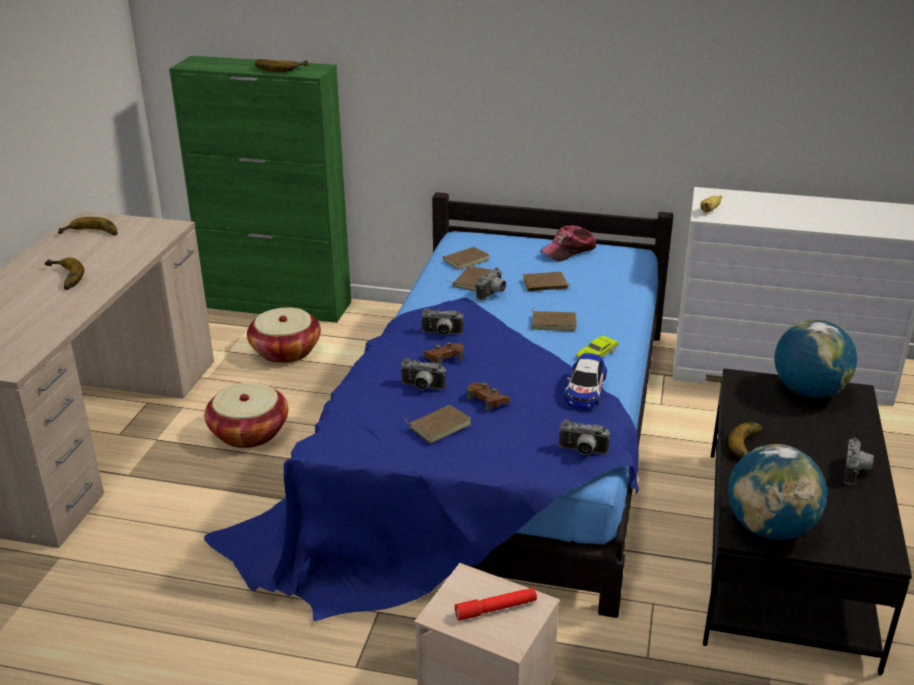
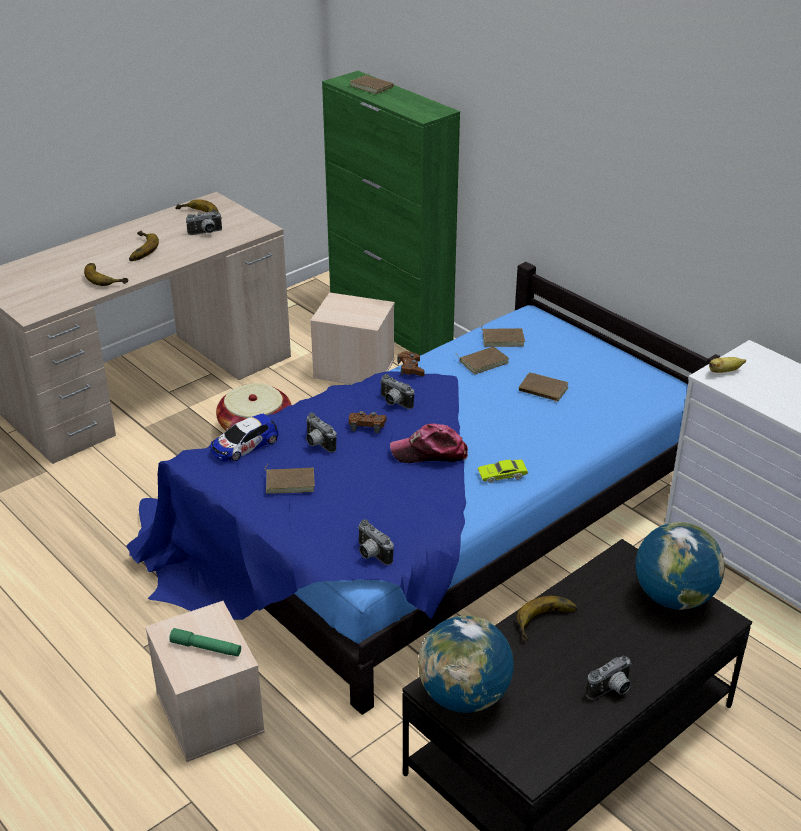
camera: 35 degrees right, 5 degrees up
basket [247,307,321,363] -> beige storage box [310,292,395,385]
banana [255,59,308,72] -> banana moved to [84,263,129,286]
red flashlight [455,588,537,621] -> green flashlight [169,628,241,656]
brown game controller [467,382,510,412] -> brown game controller moved to [398,351,425,376]
camera [476,268,506,301] -> camera moved to [186,211,222,235]
brown book [531,307,577,331] -> brown book moved to [350,73,394,94]
cap [539,225,597,261] -> cap moved to [390,423,468,463]
toy car [564,353,607,409] -> toy car moved to [211,414,279,462]

